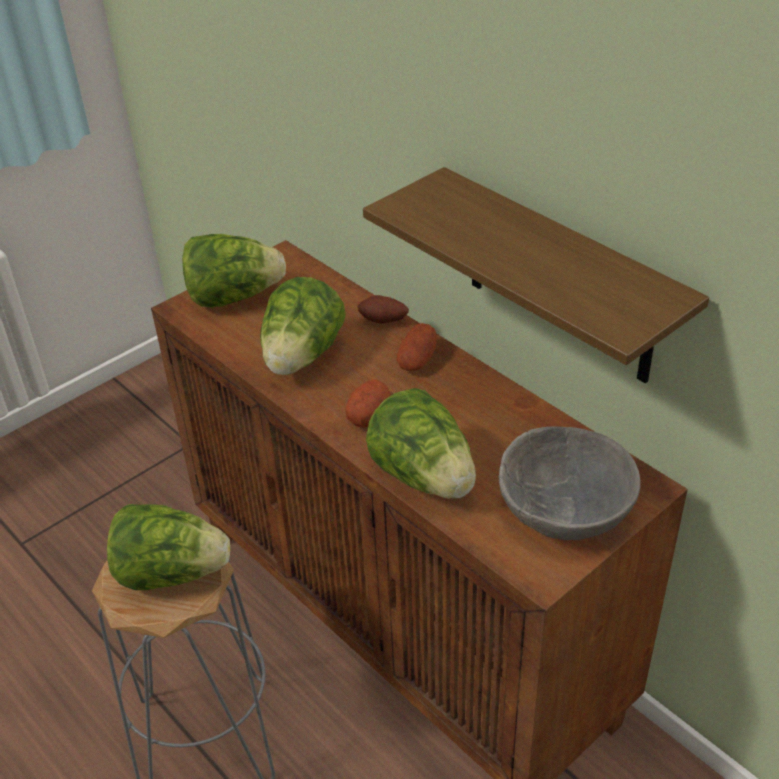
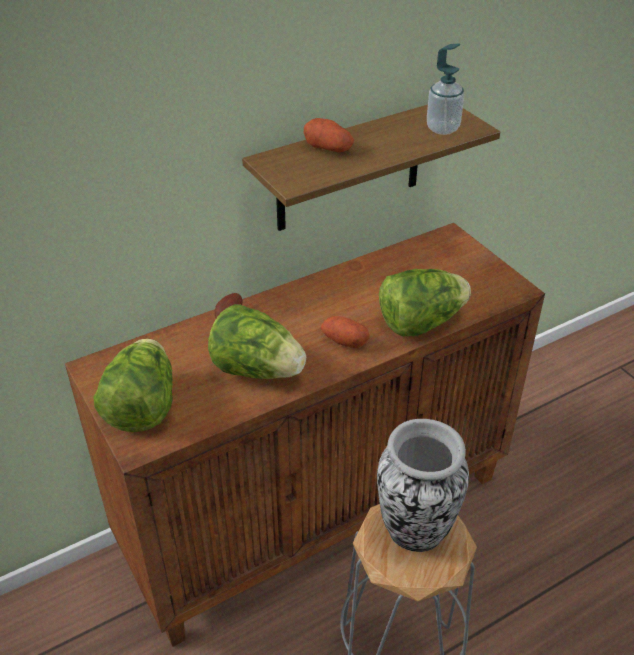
camera: 80 degrees left, 0 degrees up
lettuce [107,504,230,590] -> vase [377,419,469,552]
potato [396,323,437,371] -> potato moved to [304,118,354,152]
grey bowl [499,426,641,540] -> none
none -> soap dispenser [427,44,464,135]

